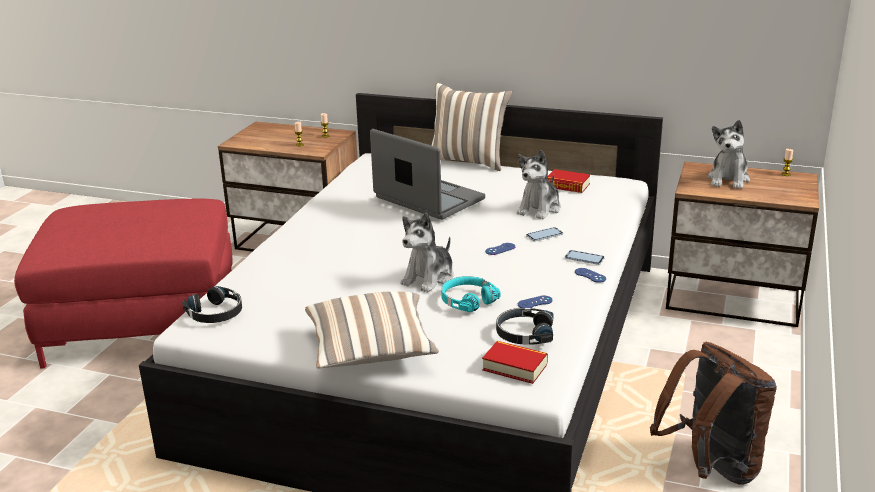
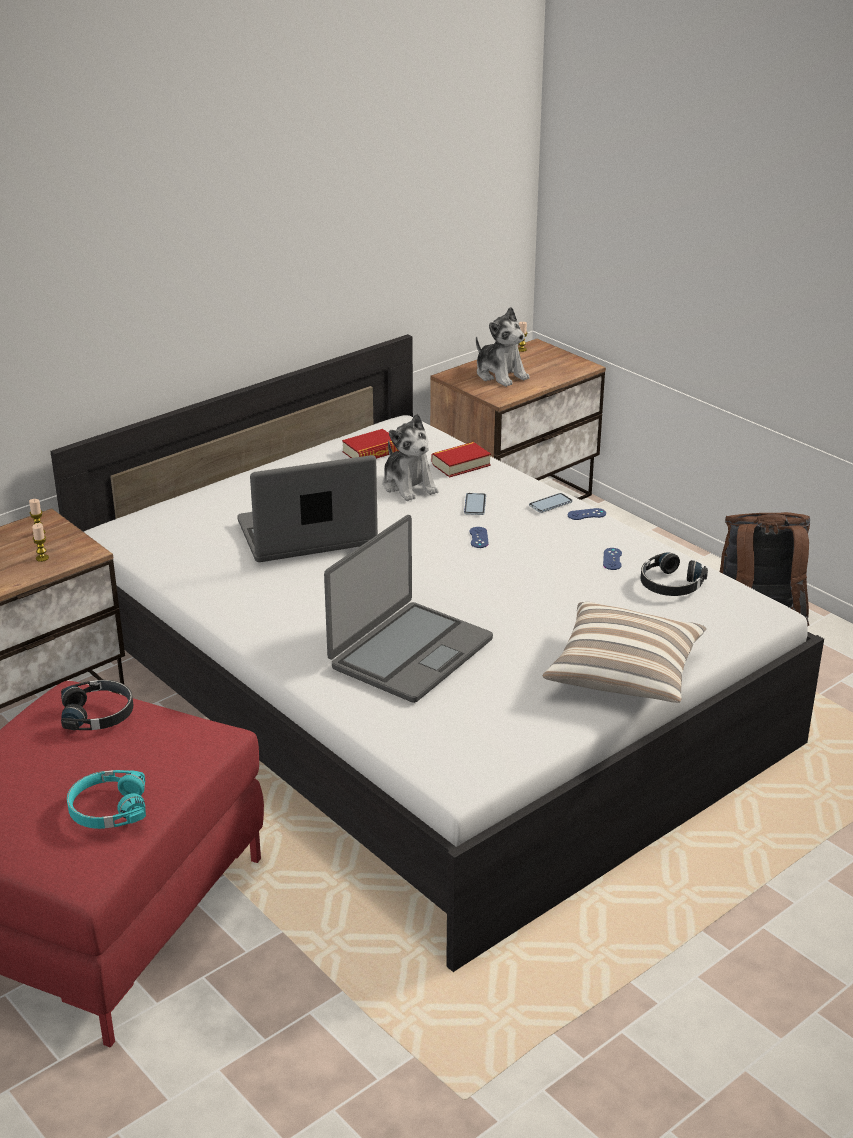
camera: 60 degrees left, 5 degrees up
black headphones [182,286,242,323] -> black headphones moved to [61,680,133,730]
plush toy [401,213,454,293] -> none
pillow [431,83,512,171] -> none
turquoise headphones [441,276,501,312] -> turquoise headphones moved to [67,770,146,829]
book [482,341,548,384] -> book moved to [432,442,491,477]
none -> laptop [324,515,493,703]

